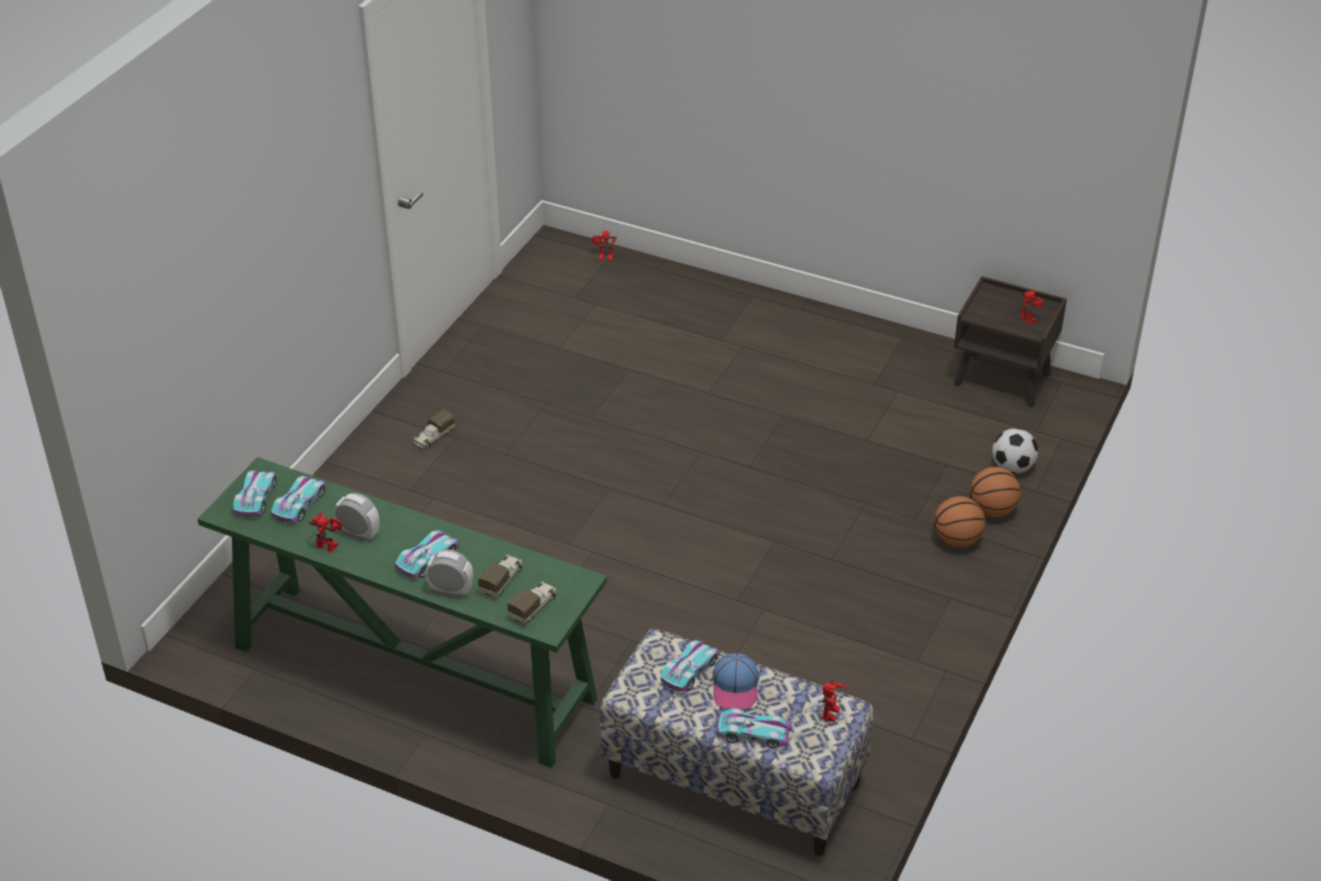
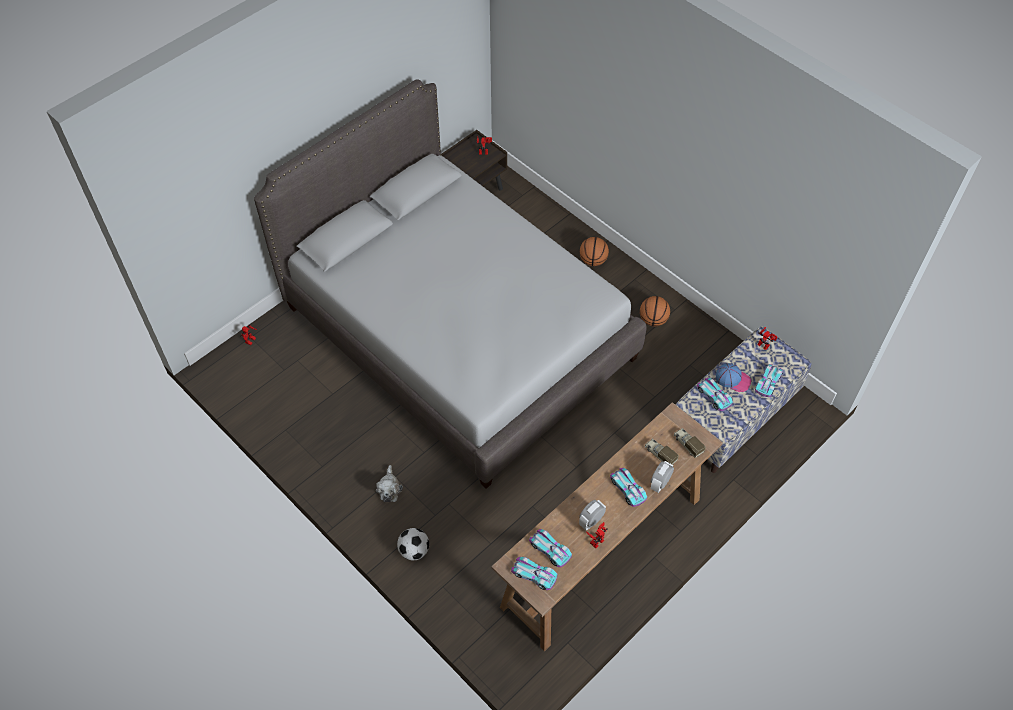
camera: 70 degrees left, 15 degrees up
green console table [198,457,607,768] -> brown console table [491,402,723,651]
toy truck [413,409,455,448] -> plush toy [376,465,403,502]
basketball [970,467,1021,517] -> basketball moved to [640,296,670,326]
football [992,428,1038,474] -> football moved to [397,528,429,560]
none -> grey bed [254,79,647,489]

